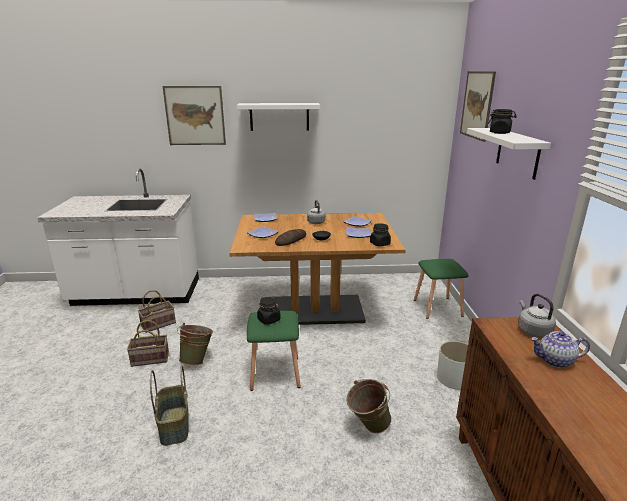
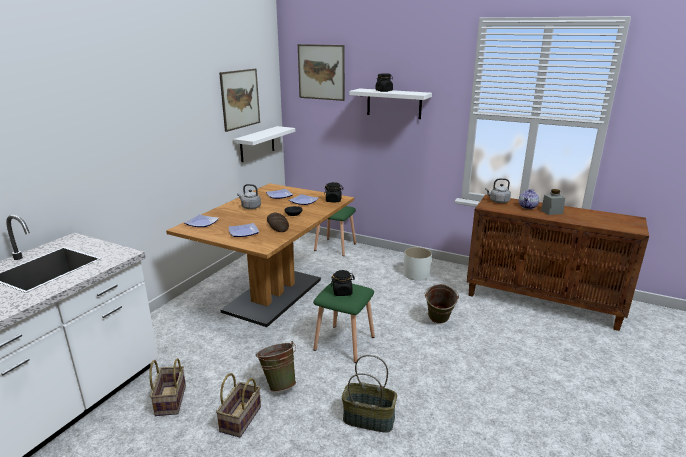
camera: 60 degrees left, 0 degrees up
picture [163,86,226,145] -> picture moved to [219,69,260,132]
white shelf [236,103,320,131] -> white shelf moved to [233,126,295,162]
none -> grey jar [541,189,565,215]

